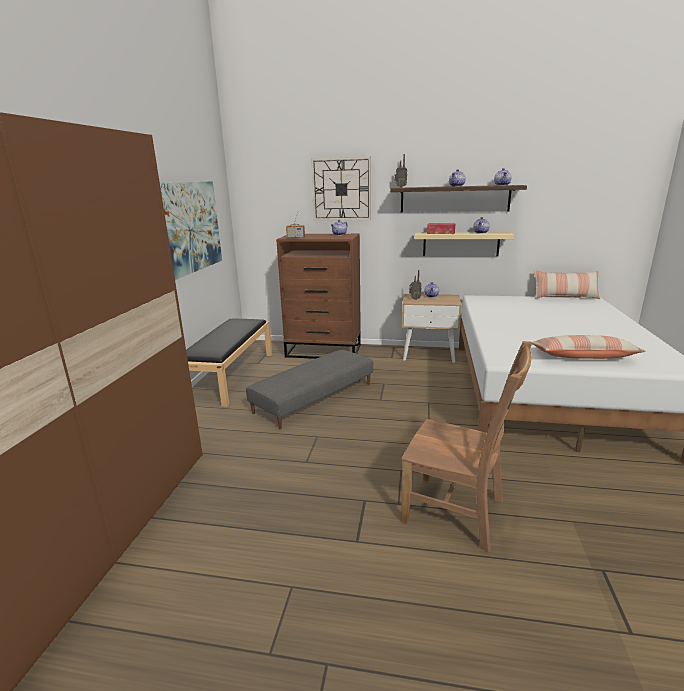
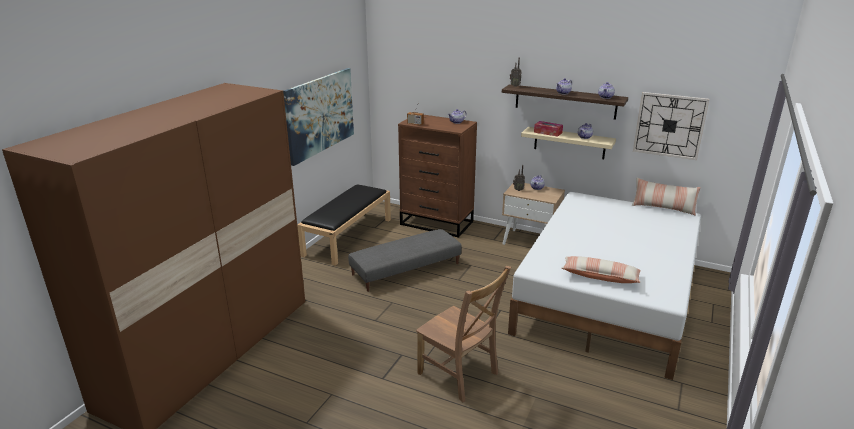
camera: 15 degrees right, 5 degrees up
wall clock [311,157,371,221] -> wall clock moved to [633,92,709,160]

